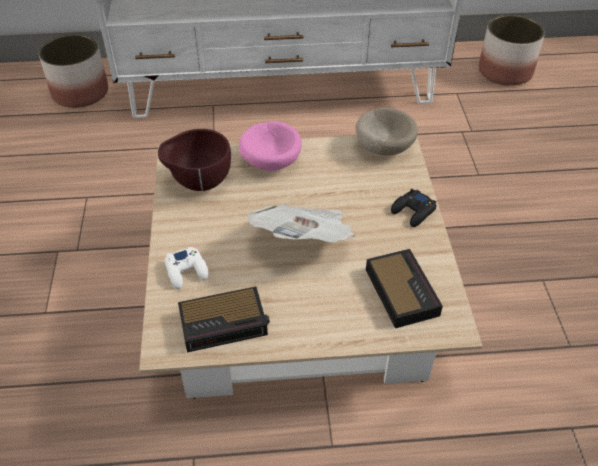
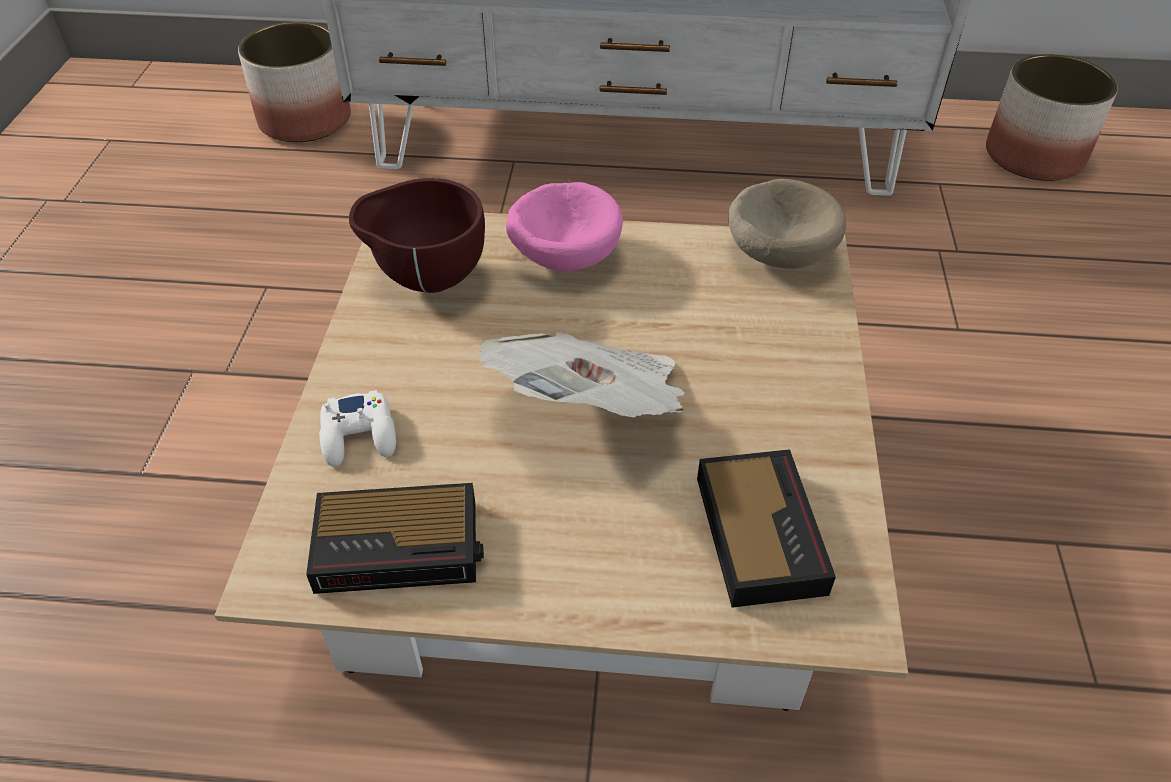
camera: 10 degrees right, 0 degrees up
black game controller [391,189,437,227] -> none

